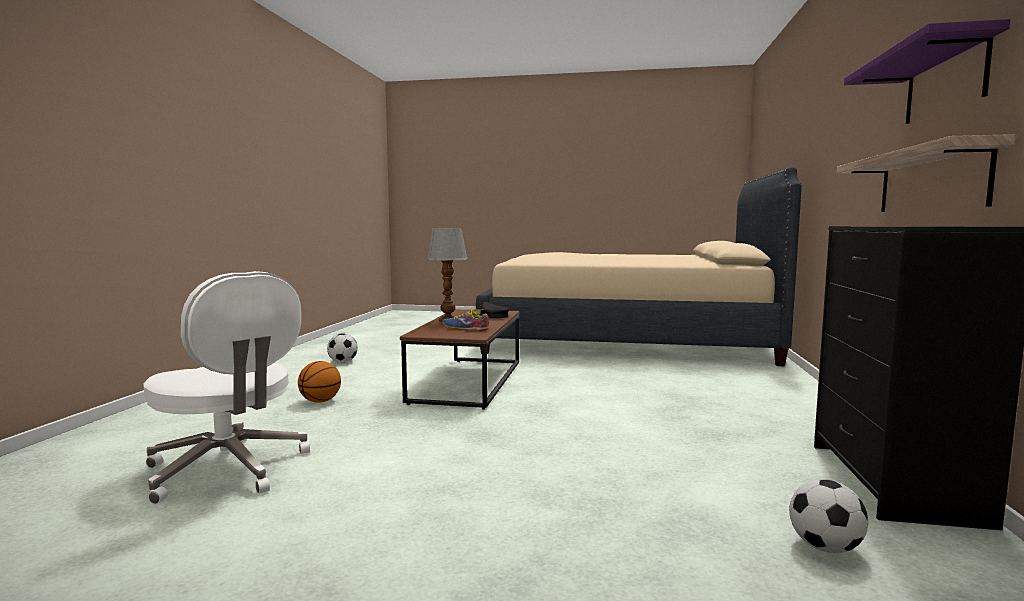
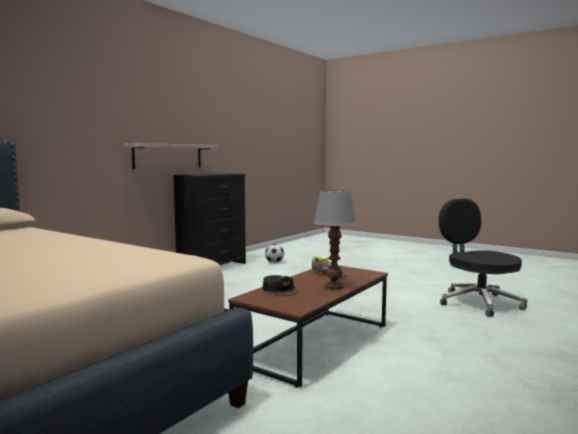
camera: 155 degrees left, 0 degrees up
white office chair [143,271,310,504] -> black office chair [439,199,527,317]
basketball [298,361,341,403] -> none
football [327,333,358,363] -> none
purple shelf [844,19,1010,124] -> none

